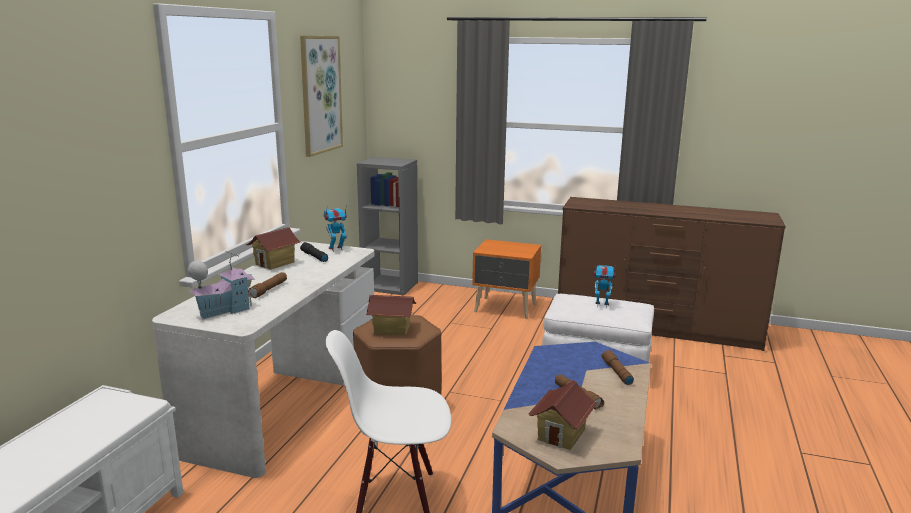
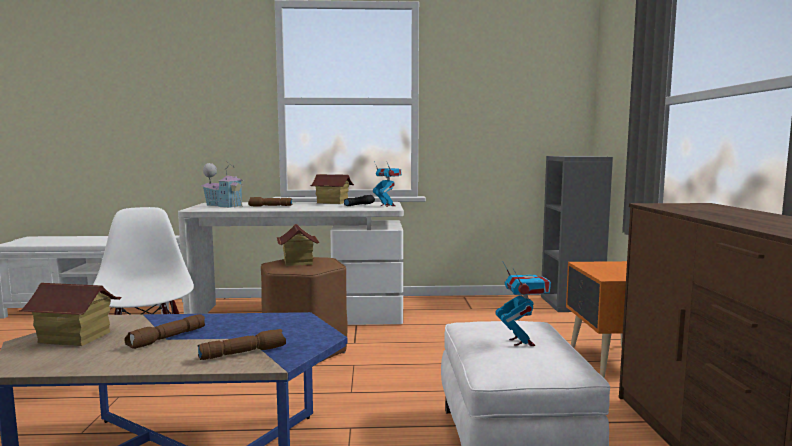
camera: 70 degrees right, 10 degrees down
picture [300,36,343,157] -> none

